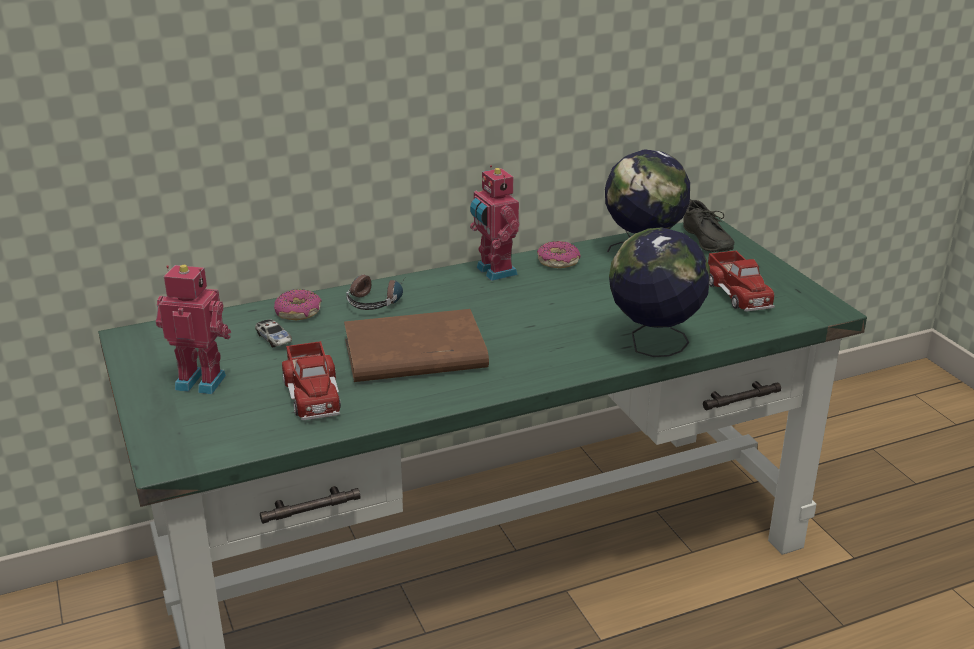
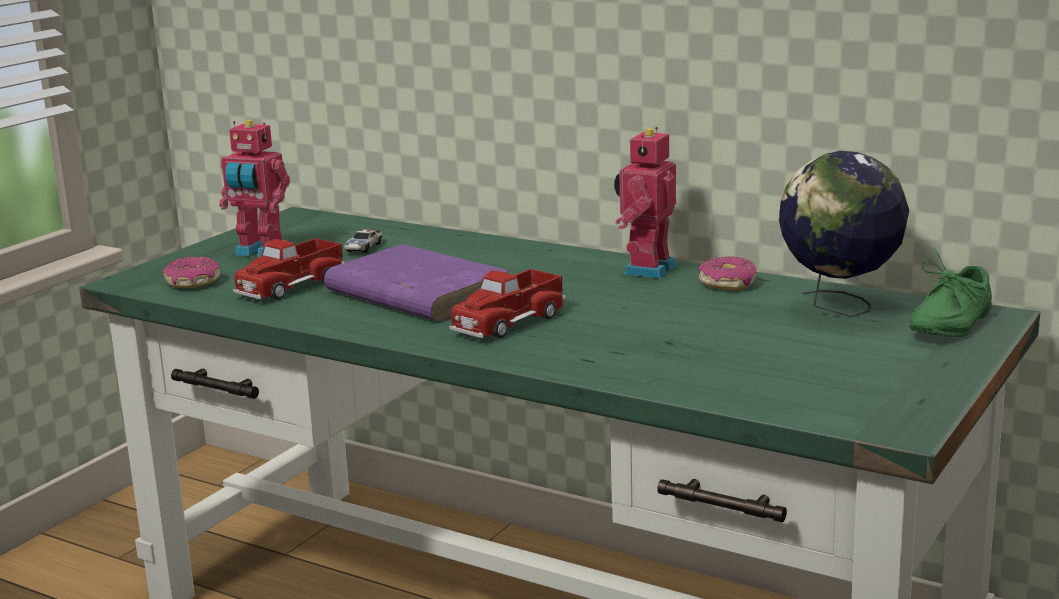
camera: 55 degrees right, 10 degrees down
toy robot [156,265,231,394] -> toy robot turned 135 degrees clockwise [219,119,290,257]
donut [274,289,322,321] -> donut moved to [163,257,220,288]
brown book [344,309,489,382] -> purple book [324,244,509,322]
headphones [346,274,403,310] -> none
globe [609,227,710,357] -> none
grey shoe [683,199,734,252] -> green shoe [909,248,992,337]
toy truck [708,250,775,311] -> toy truck moved to [449,269,566,338]

